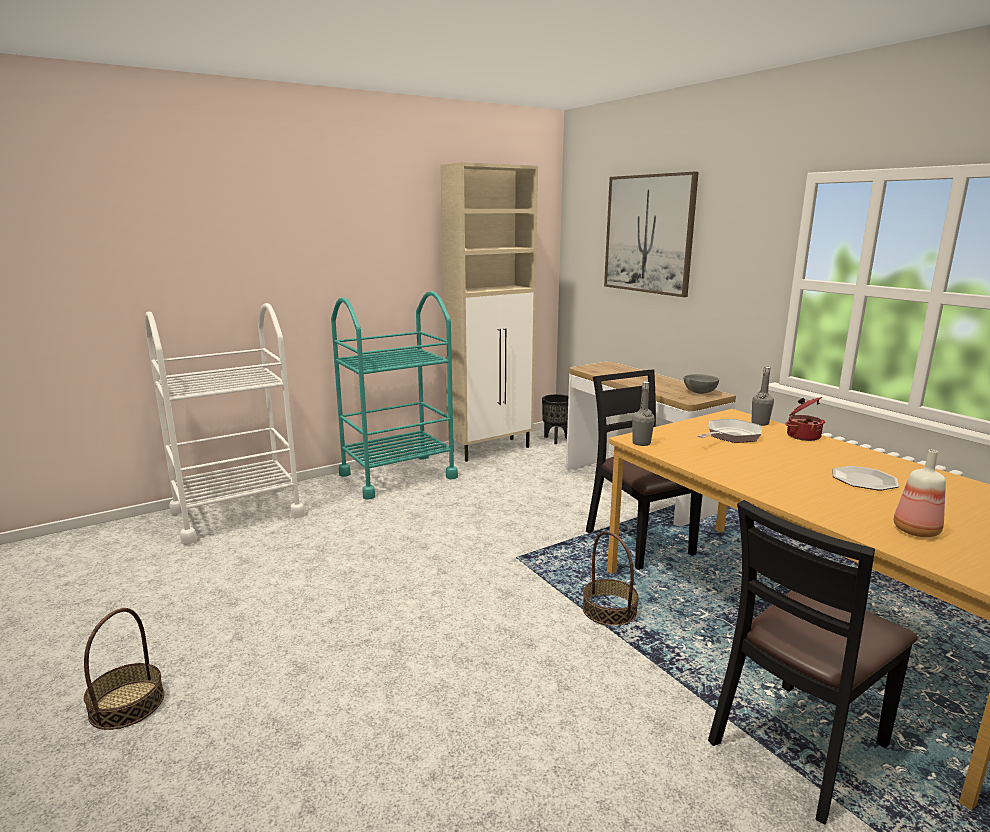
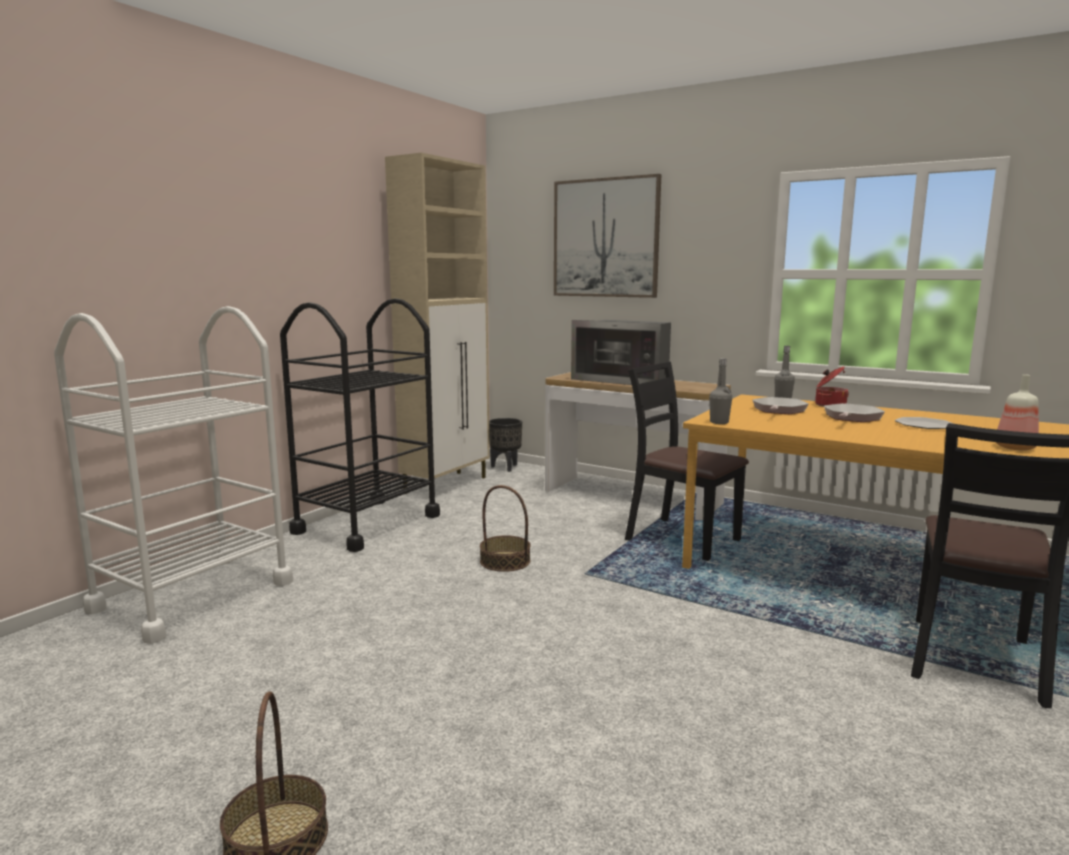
camera: 25 degrees left, 5 degrees down
turquoise cart [331,291,458,500] -> black cart [280,298,440,552]
basket [582,531,639,625] -> basket moved to [480,485,531,572]
grey bowl [684,374,719,394] -> none
none -> microwave [571,320,671,385]
none -> frying pan [824,403,885,422]

